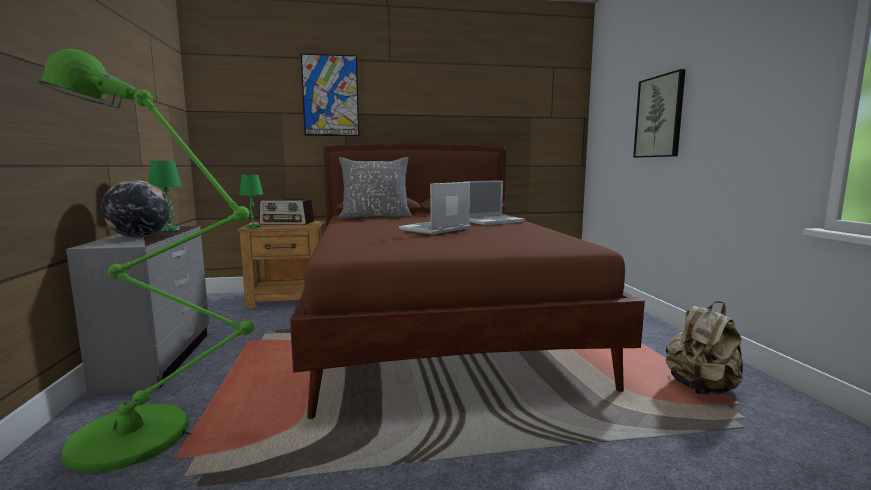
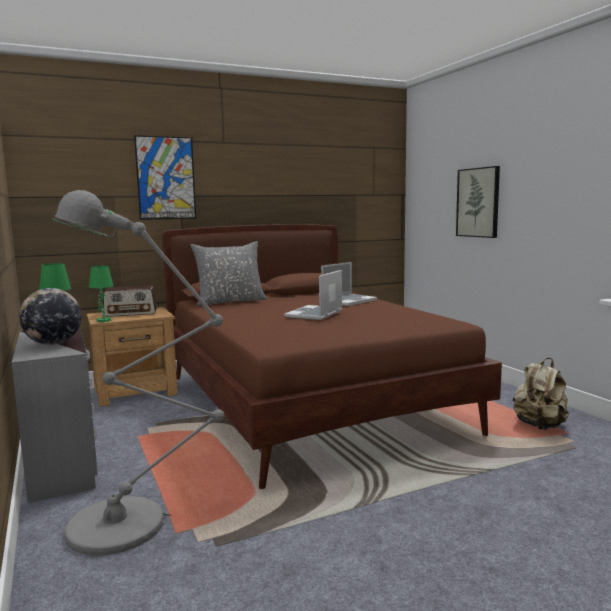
camera: 15 degrees left, 0 degrees up
green floor lamp [36,49,254,473] -> grey floor lamp [52,190,224,556]

